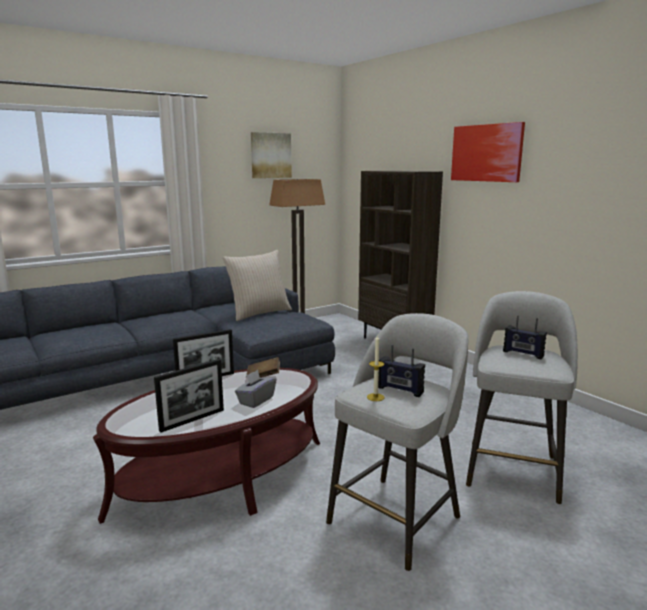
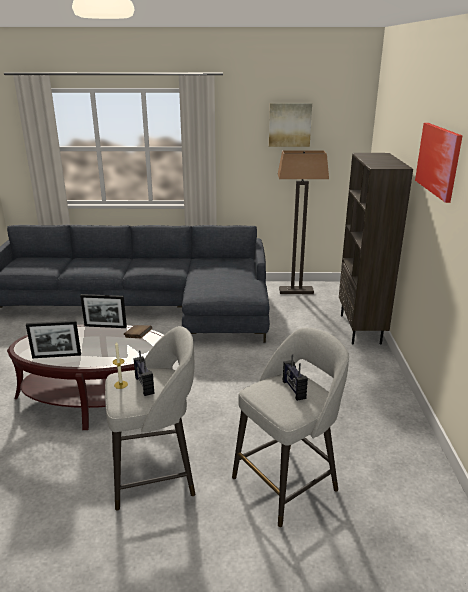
camera: 35 degrees right, 10 degrees up
beige pillow [223,250,292,321] -> none
grey tissue box [235,370,276,408] -> none

